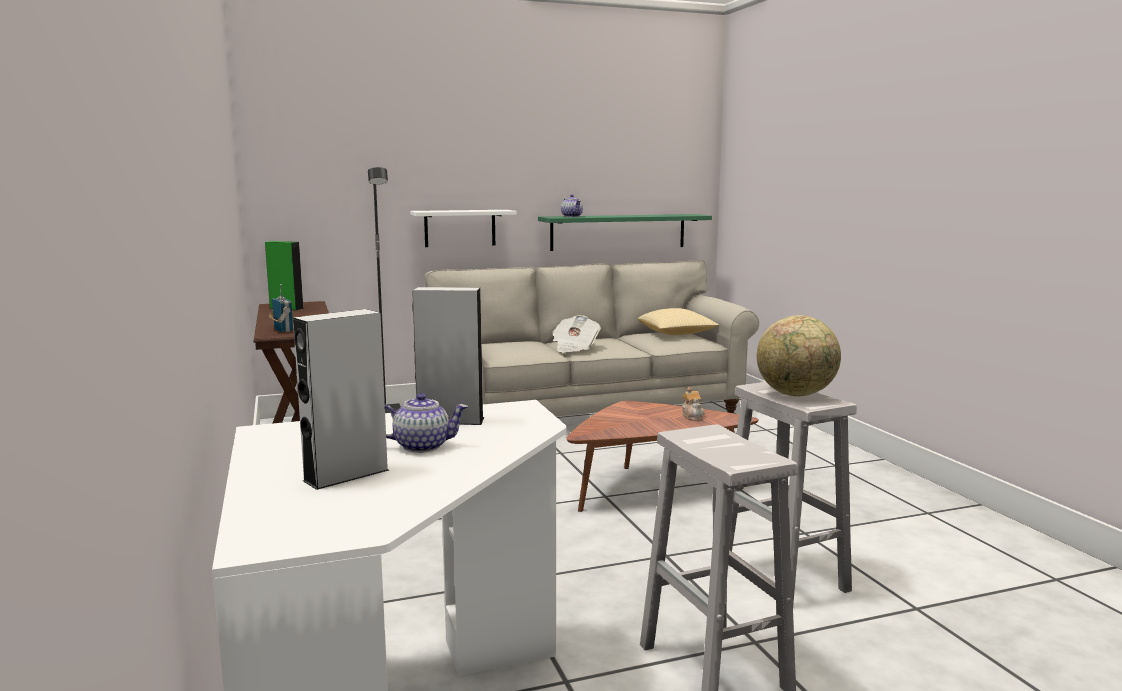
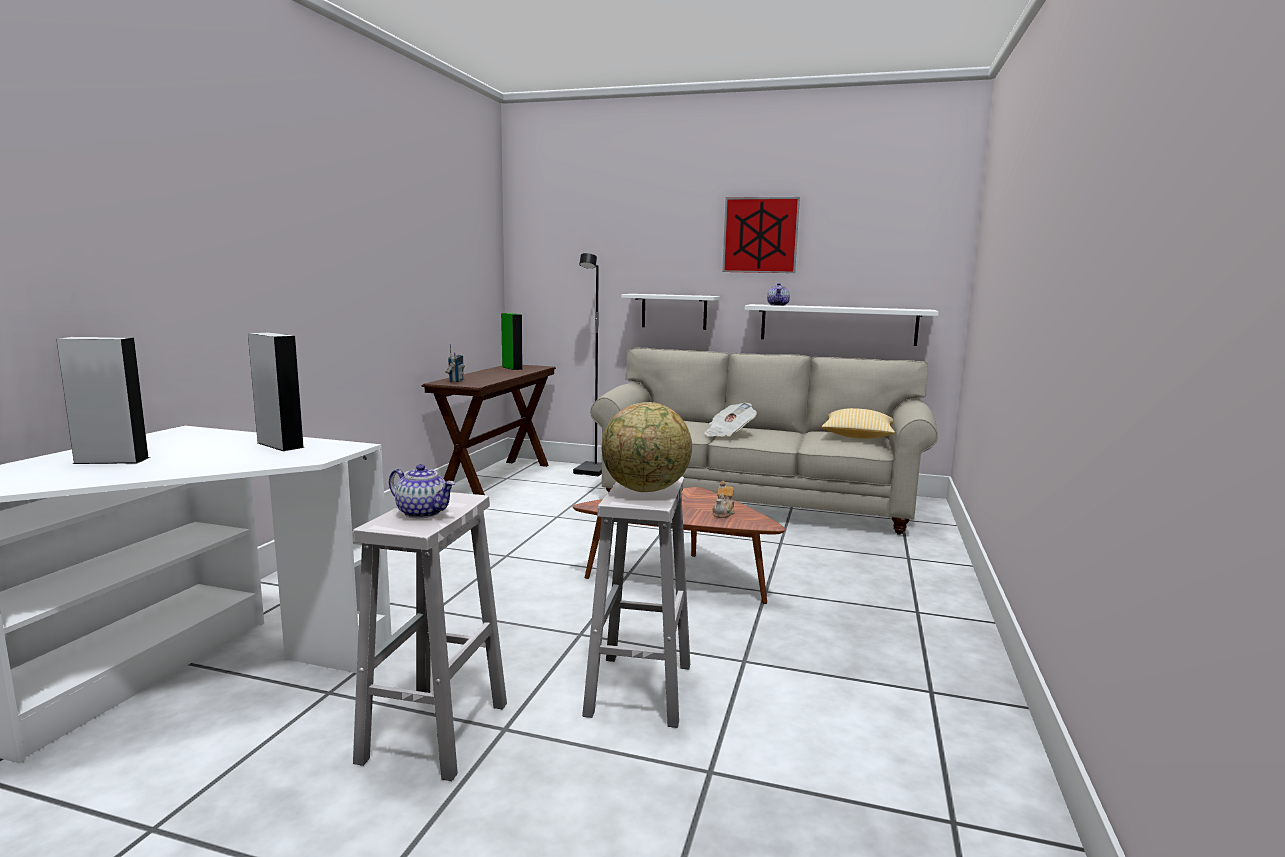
camera: 35 degrees right, 0 degrees up
teapot [385,393,468,453] -> teapot moved to [389,464,455,518]
green shelf [538,214,712,251] -> white shelf [745,304,939,346]
none -> picture [722,197,800,273]

